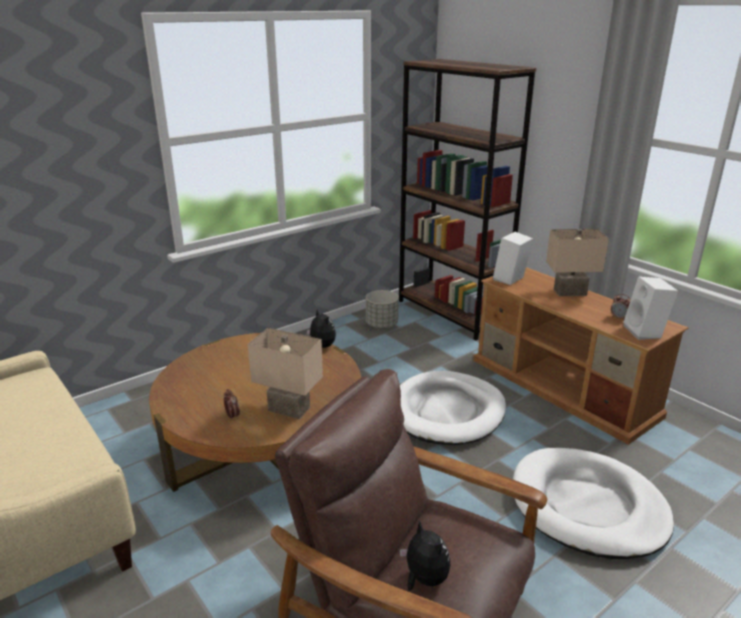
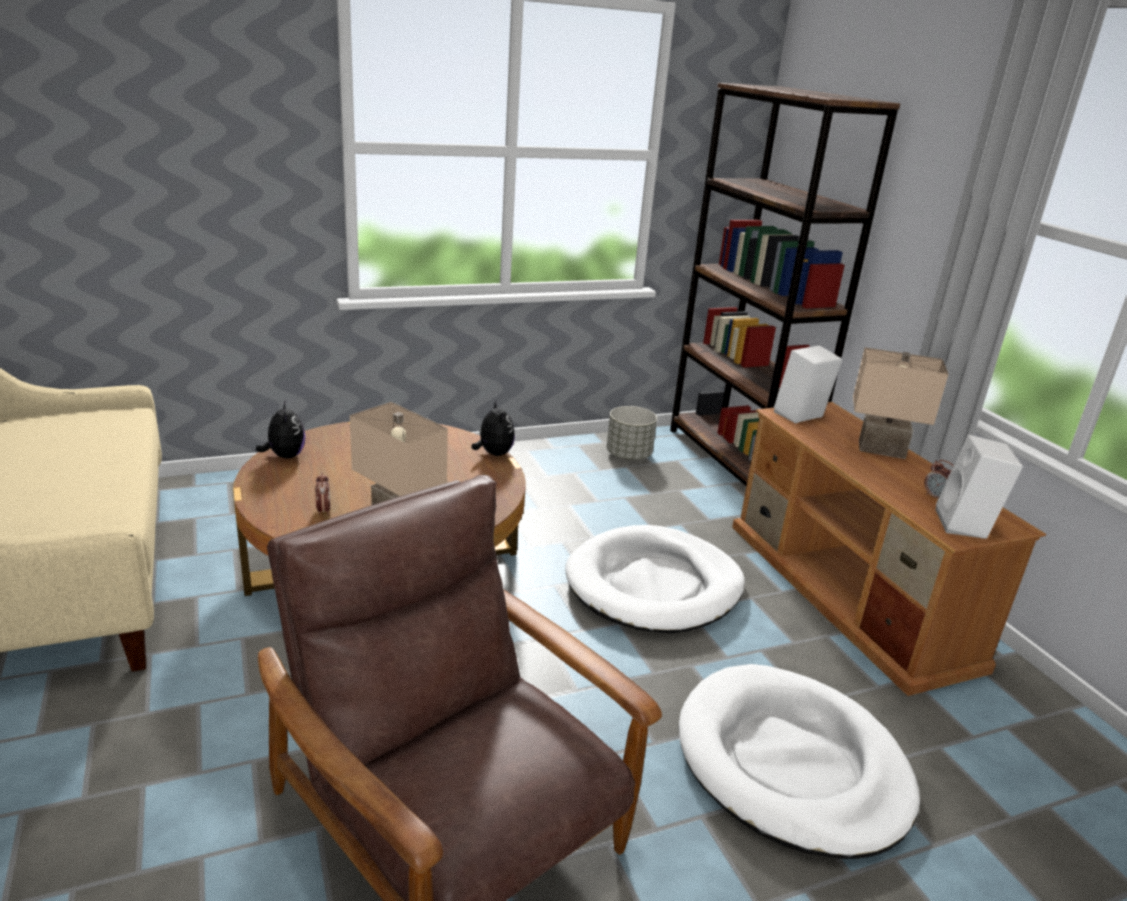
camera: 15 degrees right, 0 degrees up
plush toy [400,521,451,591] -> plush toy moved to [256,400,306,459]

